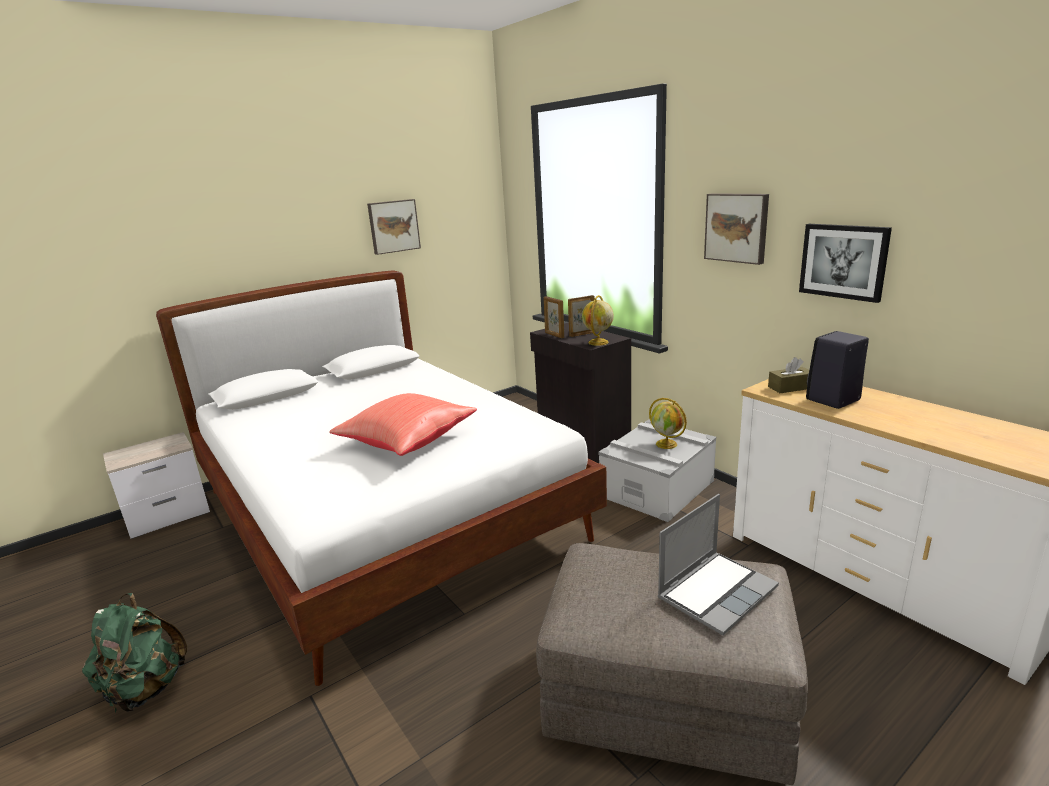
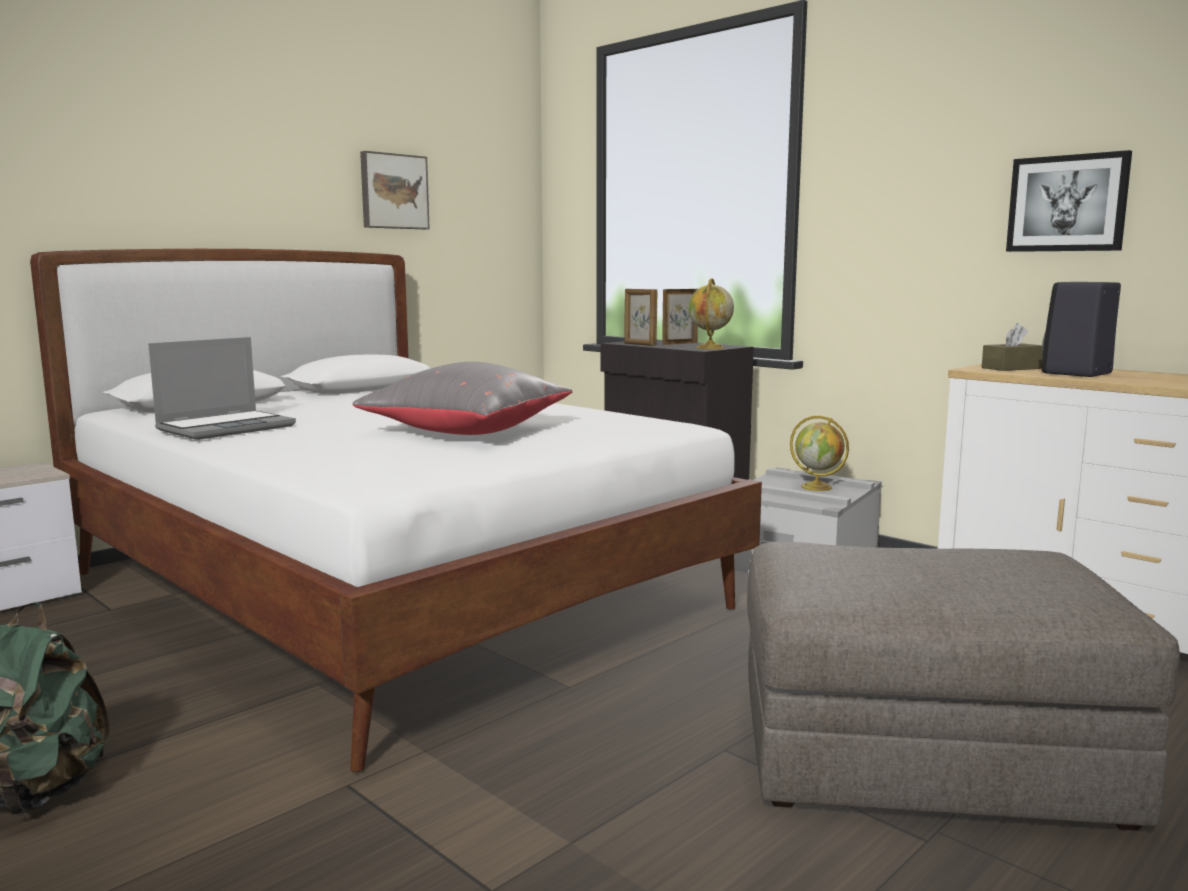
camera: 10 degrees left, 10 degrees down
red pillow [329,393,477,456] -> grey pillow [353,362,573,435]
laptop [658,494,779,636] -> laptop moved to [148,337,296,440]
picture [704,193,769,265] -> none

